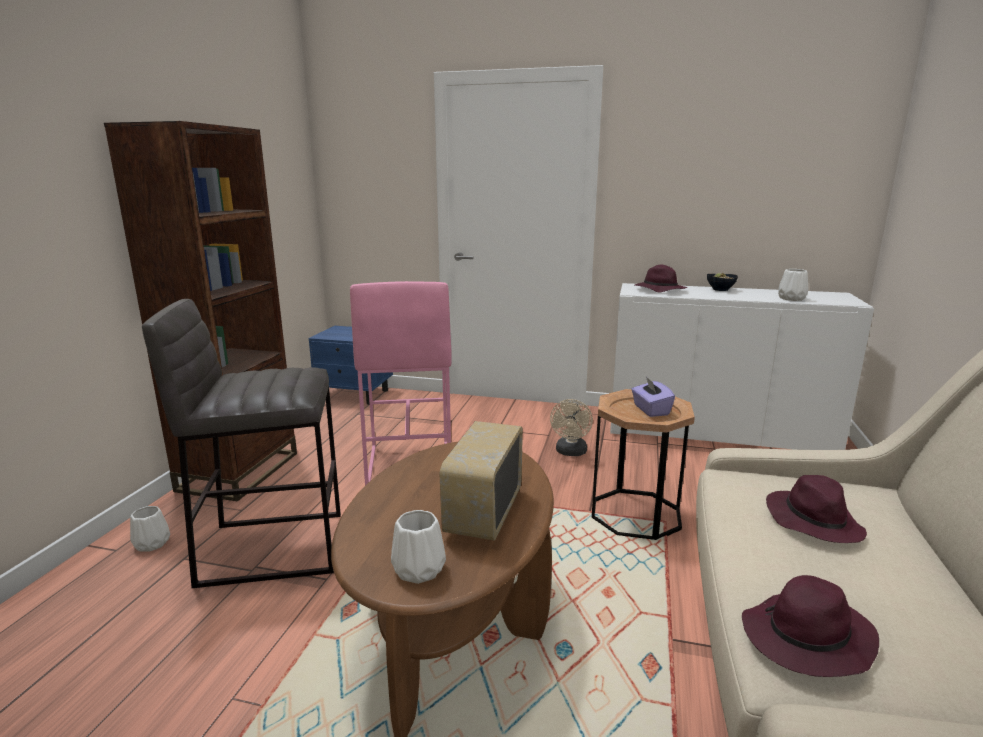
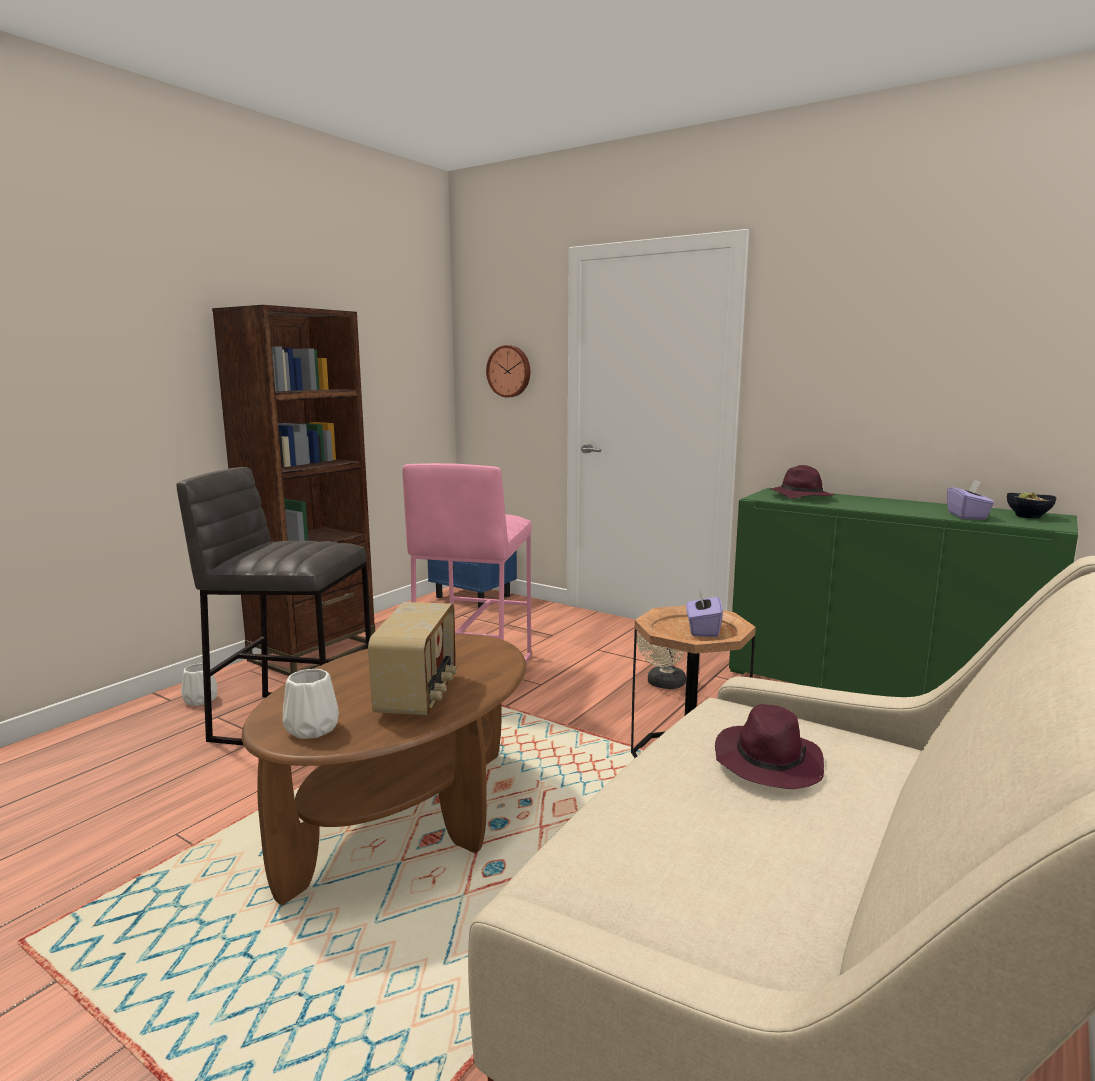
camera: 20 degrees right, 5 degrees down
radio [440,421,523,540] -> radio turned 150 degrees clockwise [368,602,457,715]
white cabinet [610,283,874,450] -> green cabinet [729,488,1078,697]
bowl [707,273,738,291] -> bowl moved to [1007,492,1057,519]
purple hat [742,575,879,677] -> none
white vase [778,269,808,301] -> purple tissue box [947,479,994,520]
none -> wall clock [486,345,530,398]

